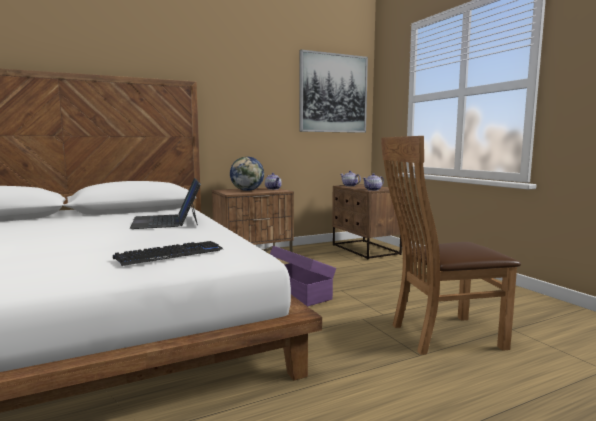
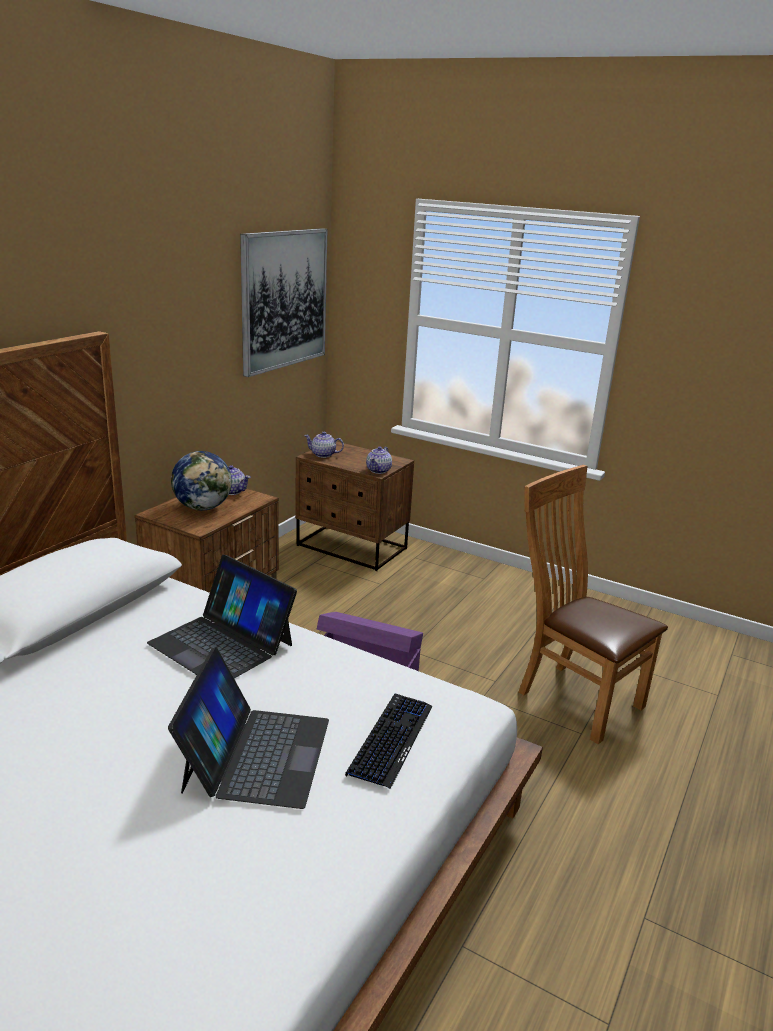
camera: 35 degrees left, 15 degrees up
brown chair [381,136,521,355] -> brown chair turned 90 degrees clockwise [518,465,668,744]
none -> laptop [168,647,329,809]

